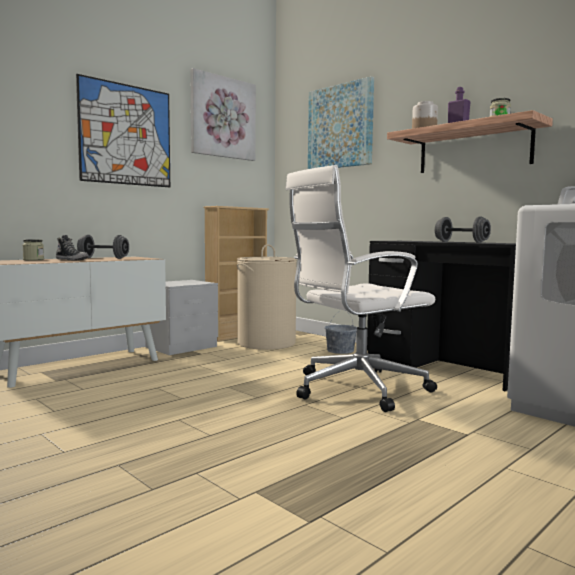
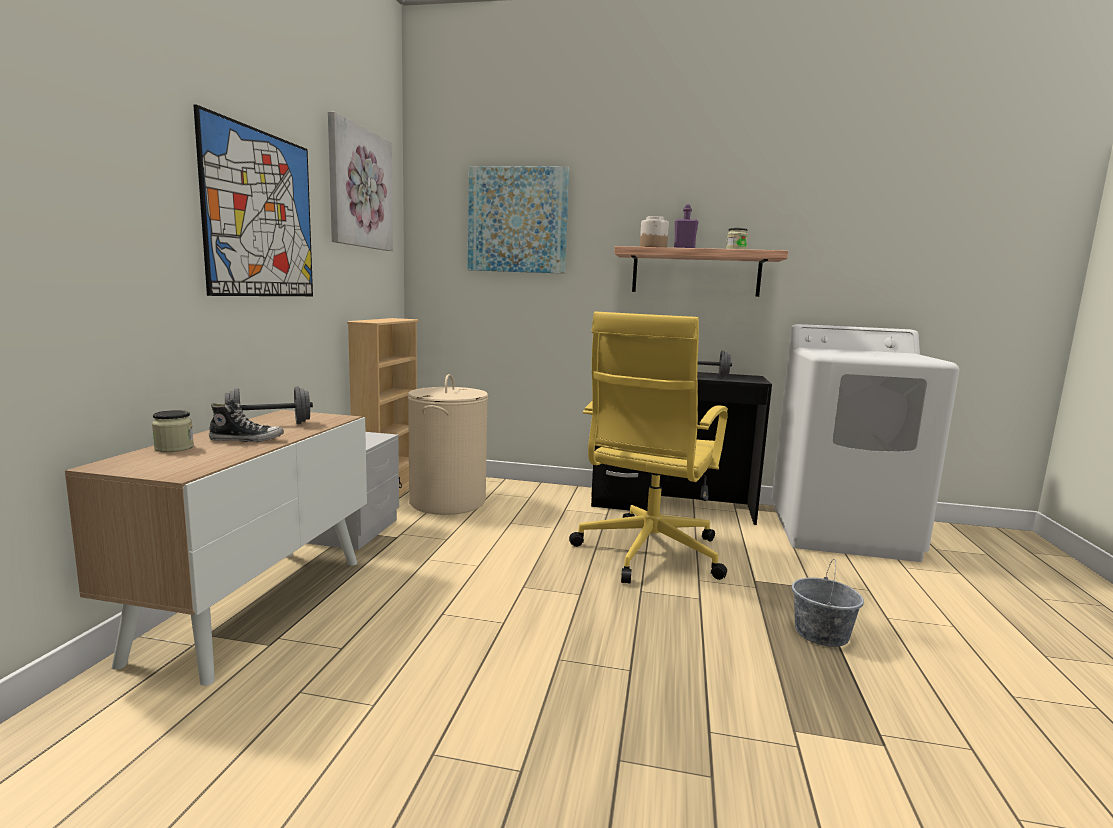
camera: 35 degrees left, 5 degrees up
white office chair [285,165,437,412] -> yellow office chair [569,312,728,584]
grey bucket [324,310,357,354] -> grey bucket moved to [792,559,864,647]

